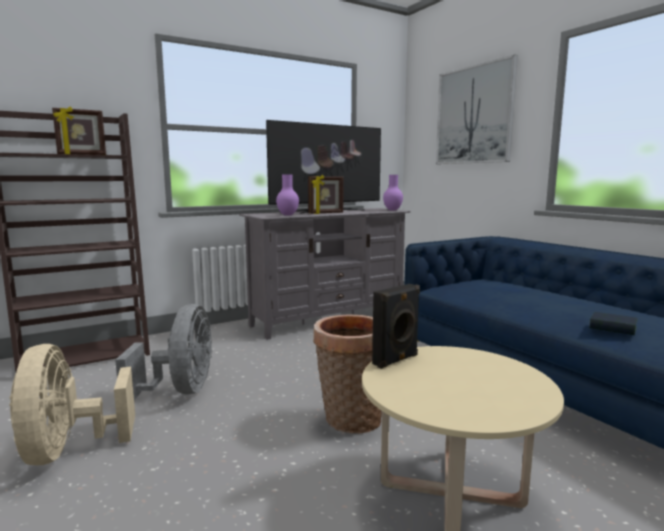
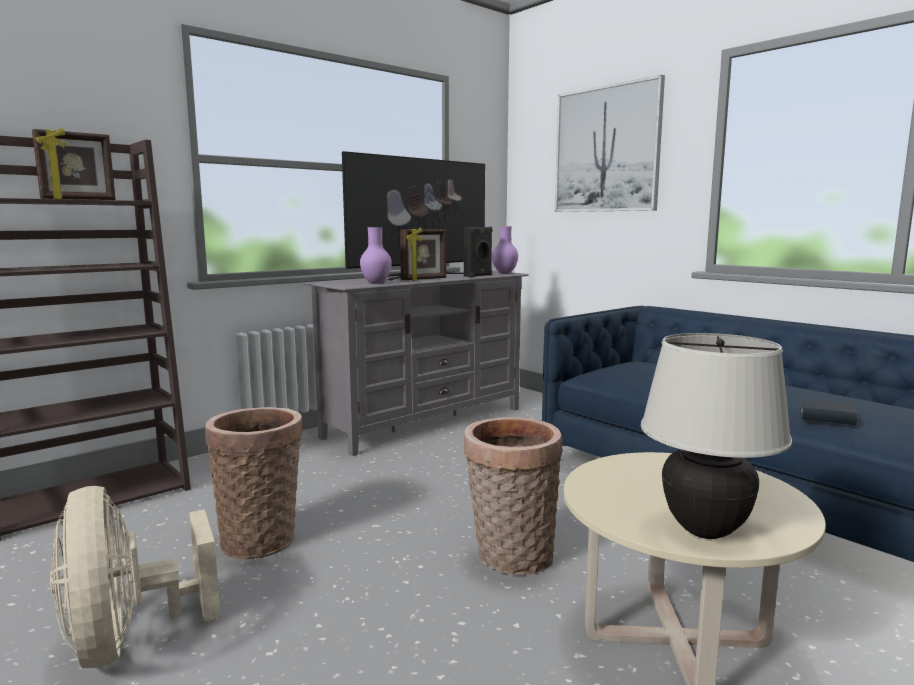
camera: 10 degrees left, 0 degrees up
grey fan [115,304,212,400] -> basket [205,407,303,560]
black speaker [372,284,420,369] -> black speaker moved to [464,227,492,277]
none -> beige table lamp [641,333,792,539]

